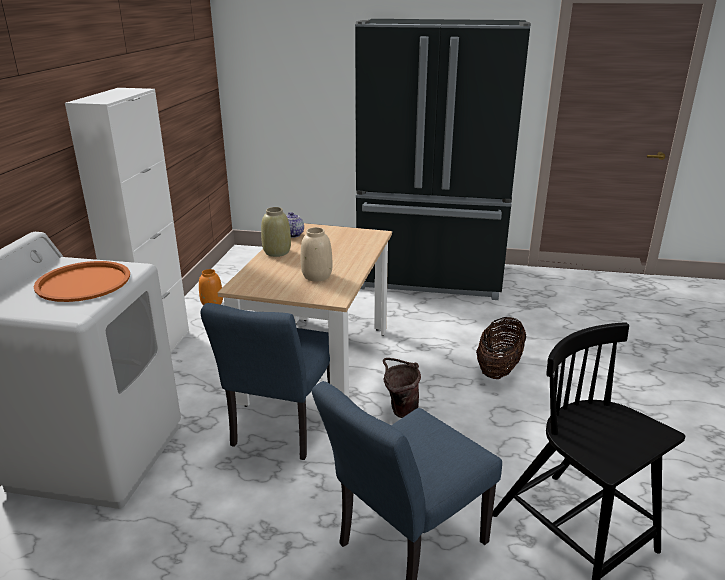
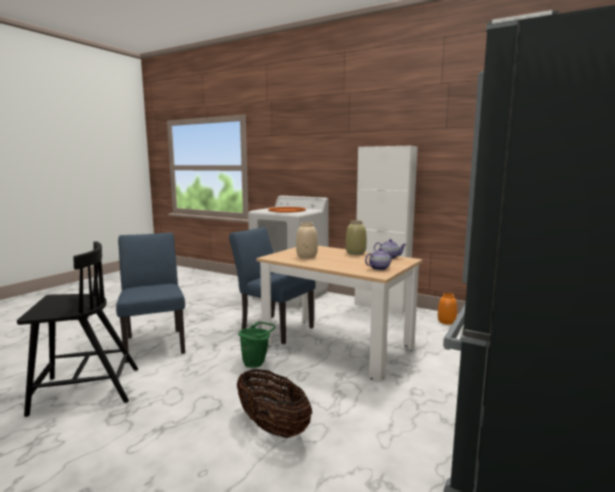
camera: 110 degrees right, 15 degrees down
brown bucket [383,358,421,418] -> green bucket [238,322,275,368]
none -> teapot [365,248,394,270]

